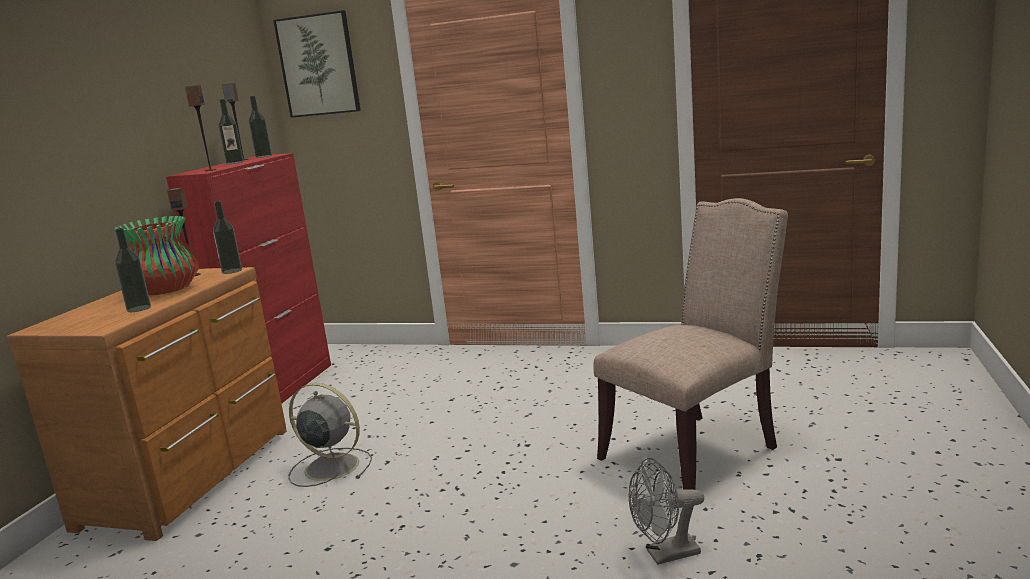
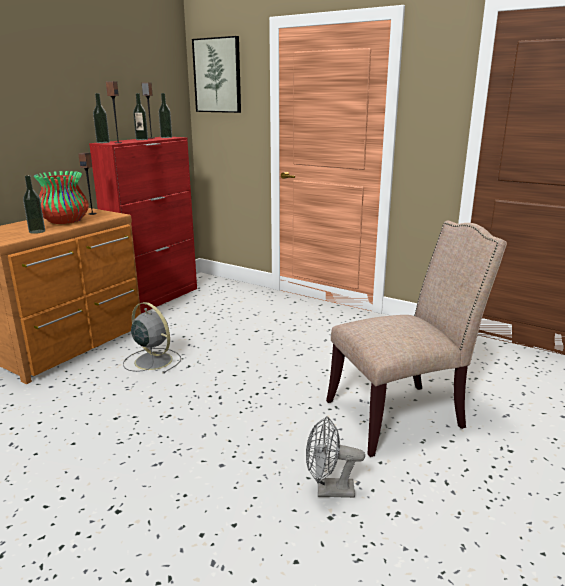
camera: 15 degrees right, 5 degrees up
bottle [213,201,242,274] -> bottle moved to [93,93,110,143]

